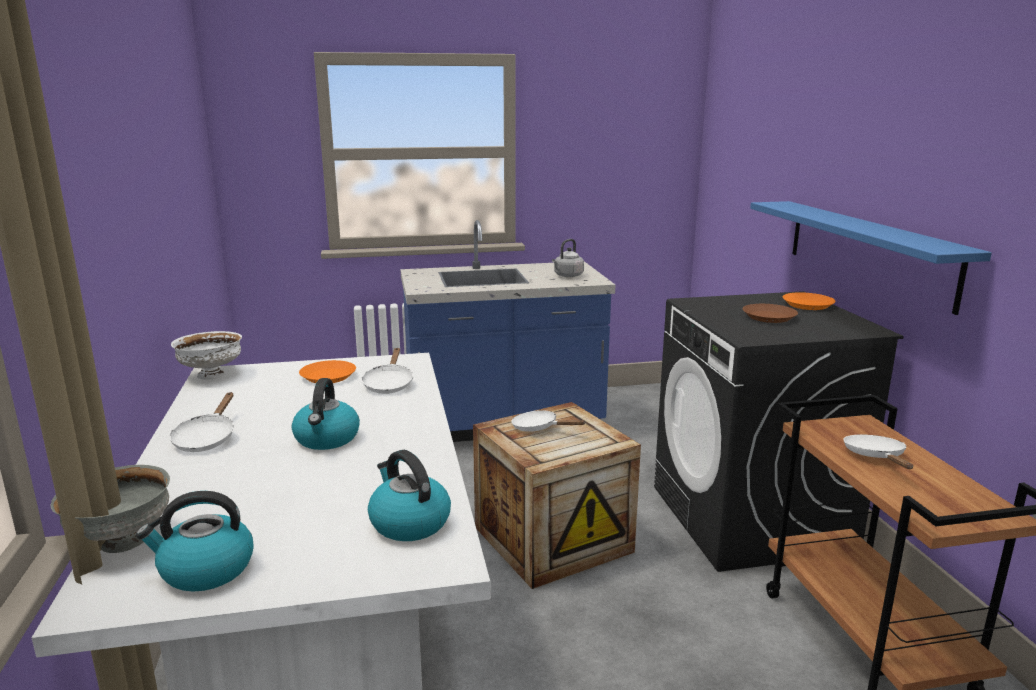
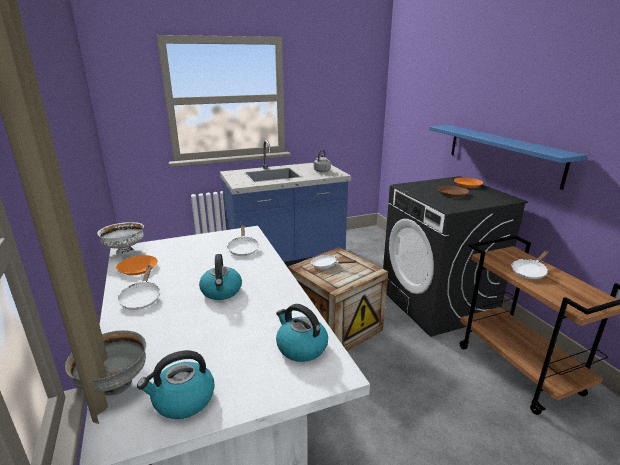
camera: 10 degrees left, 5 degrees up
orange plate [299,360,356,383] -> orange plate moved to [116,255,158,275]
white frying pan [843,434,913,469] -> white frying pan turned 120 degrees counterclockwise [512,251,548,279]

